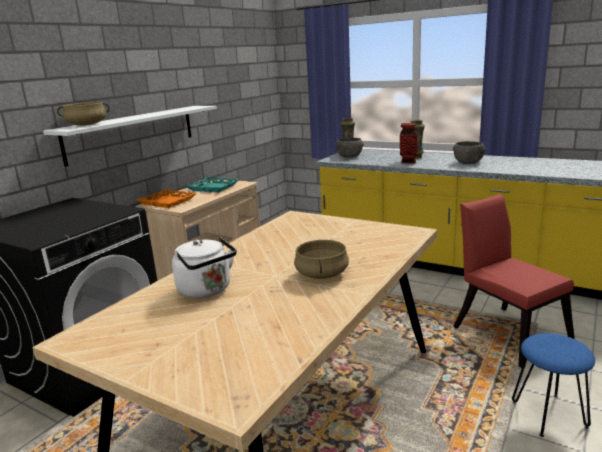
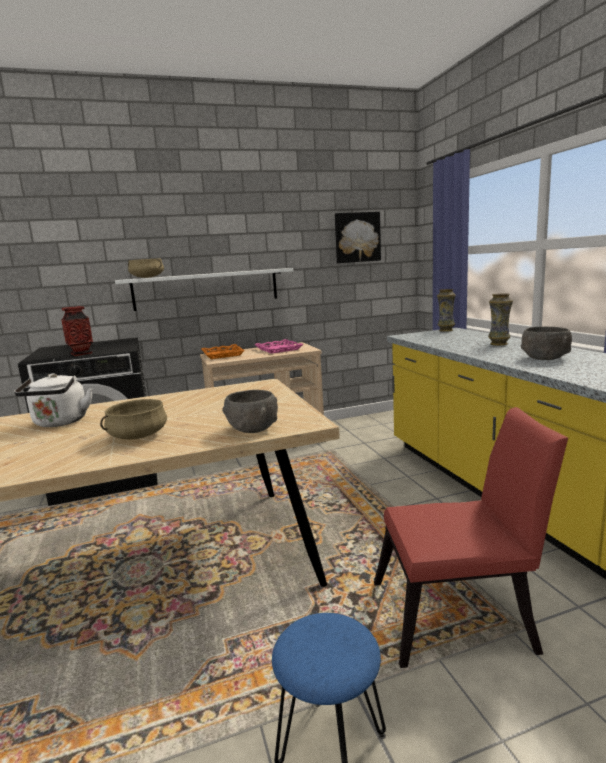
camera: 40 degrees right, 5 degrees down
turquoise tray [186,177,239,192] -> pink tray [254,339,303,354]
grey bowl [336,138,364,158] -> grey bowl moved to [222,390,278,433]
vase [400,123,418,163] -> vase moved to [61,306,93,356]
red chair [453,194,575,368] -> red chair turned 75 degrees clockwise [374,407,568,668]
none -> picture [335,212,381,263]

